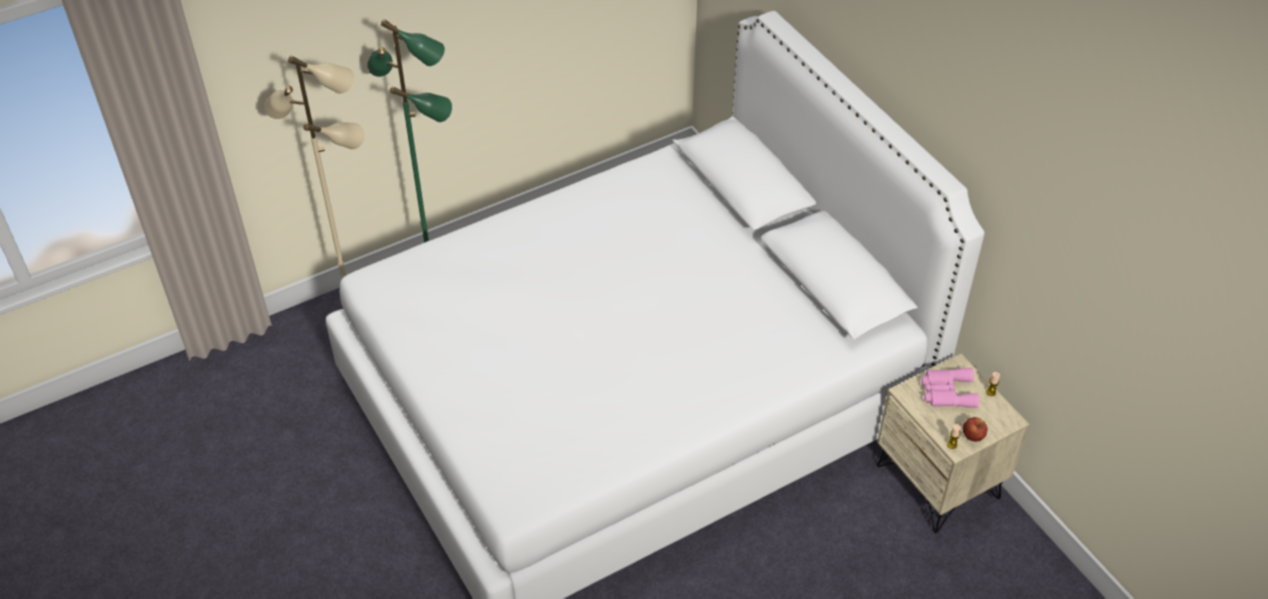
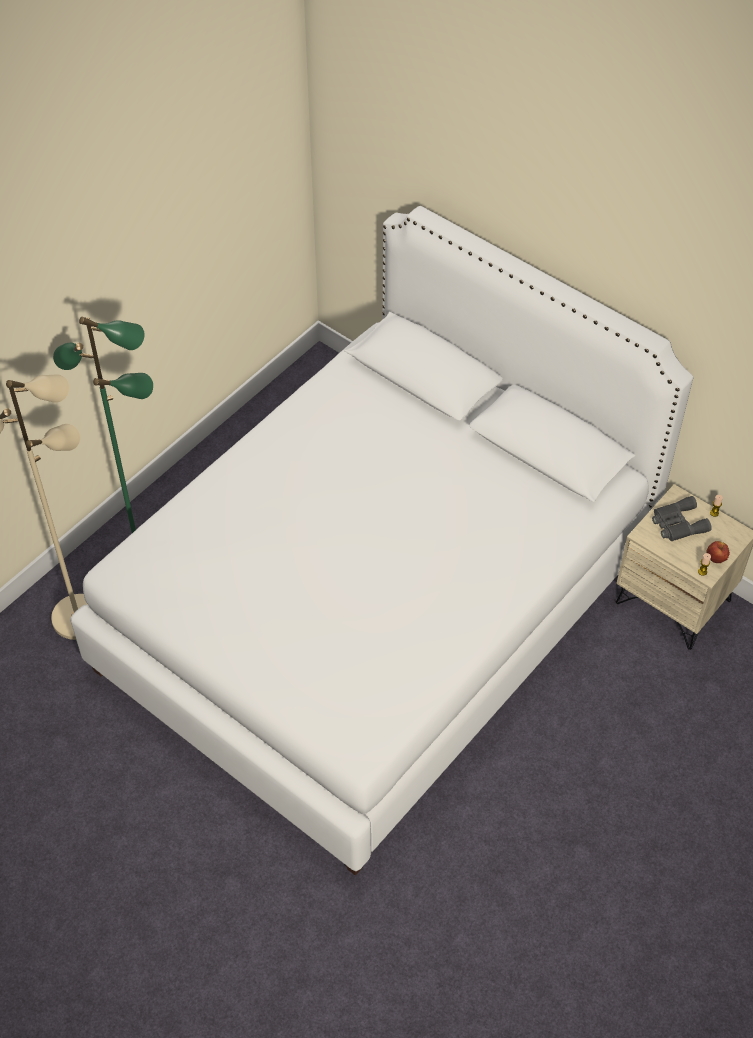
camera: 20 degrees left, 5 degrees up
pink binoculars [921,368,979,408] -> grey binoculars [652,496,712,541]

